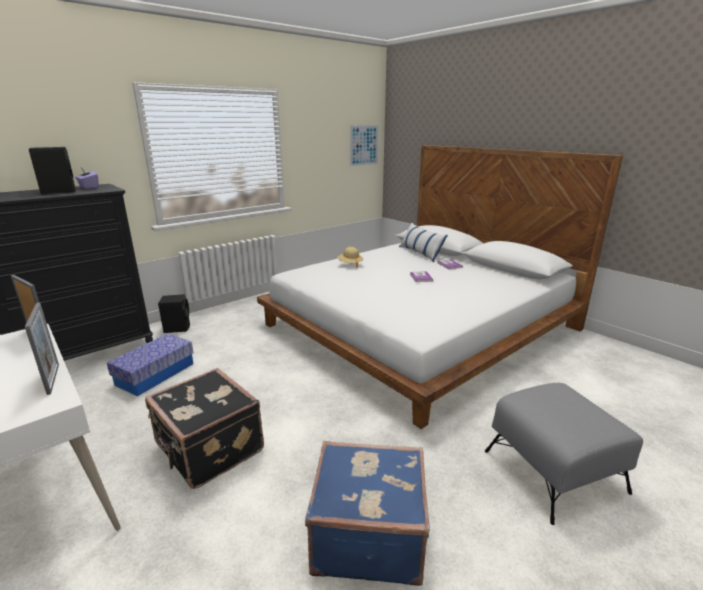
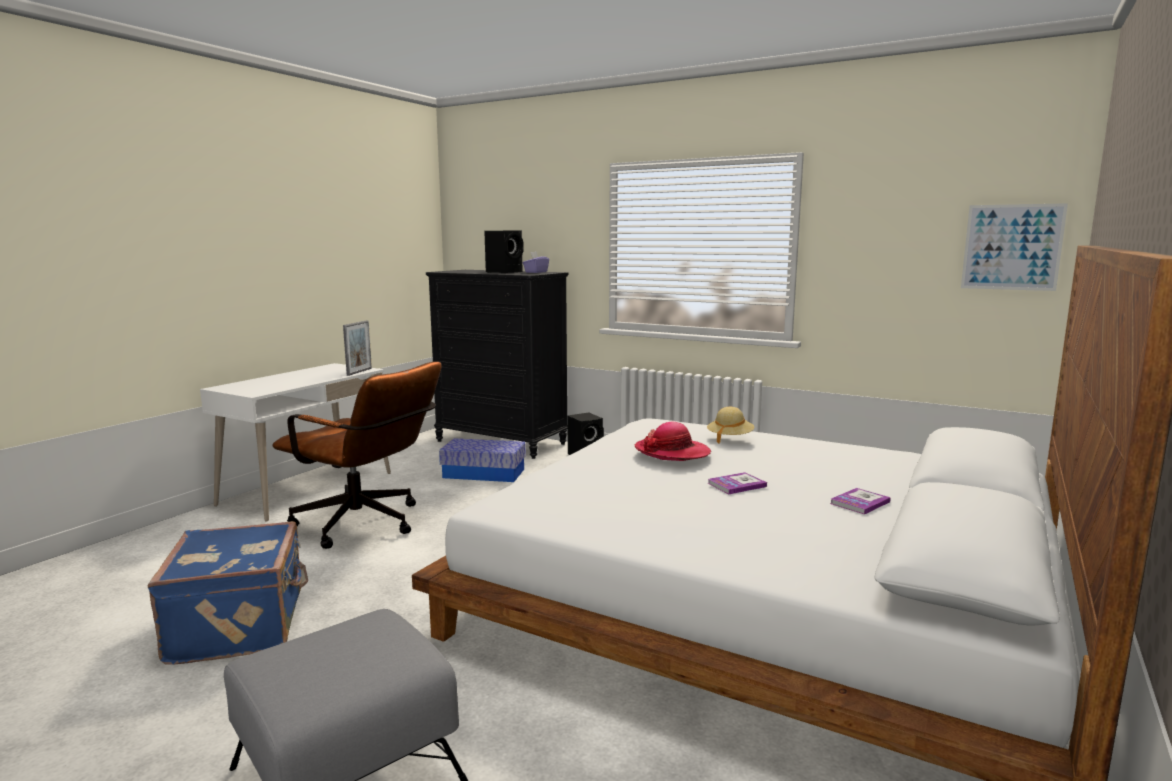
camera: 70 degrees right, 10 degrees down
picture frame [25,303,59,395] -> none
black suitcase [145,368,264,489] -> brown office chair [272,362,442,549]
pillow [399,222,448,262] -> none
none -> hat [635,422,711,461]

